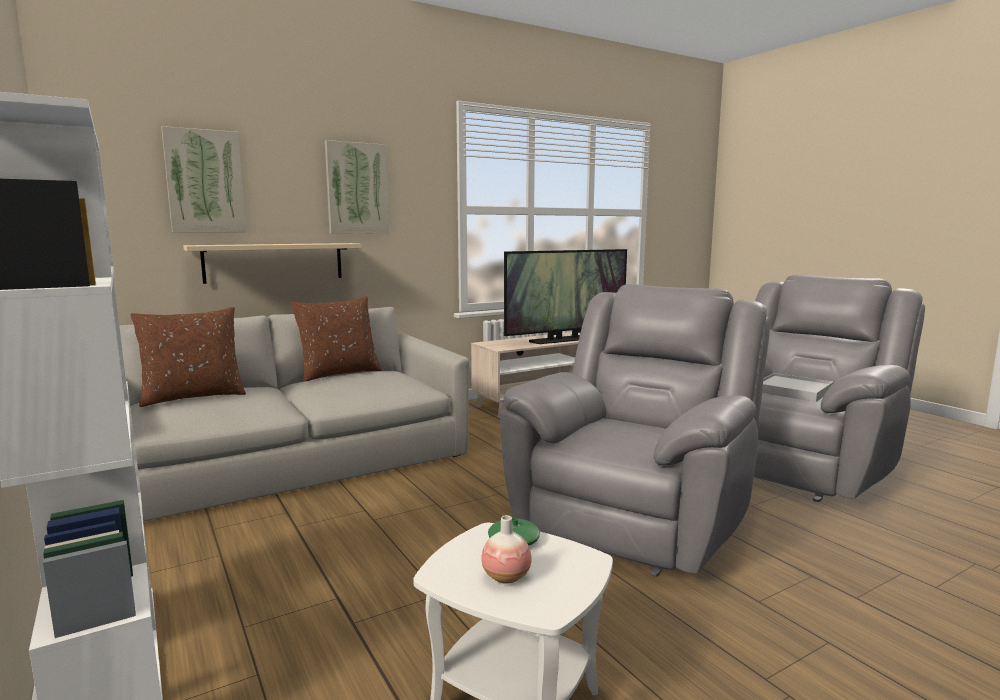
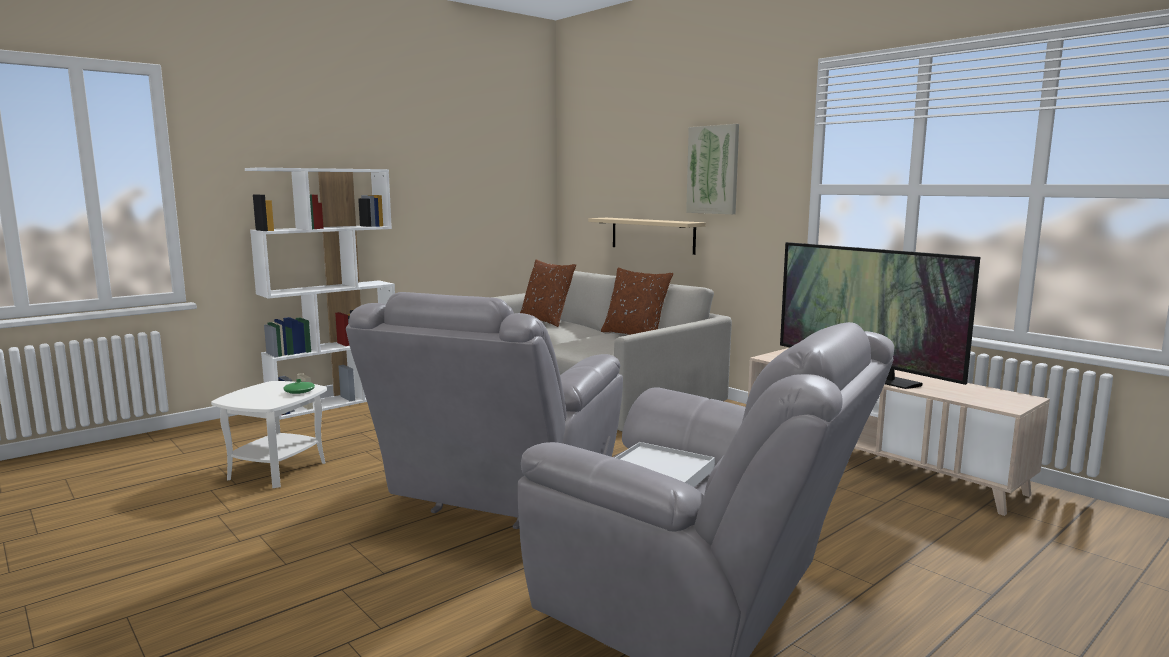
camera: 80 degrees right, 0 degrees up
picture [161,126,246,232] -> none
vase [481,515,532,584] -> none
grey armchair [500,284,770,577] -> grey armchair turned 90 degrees clockwise [346,292,623,529]

